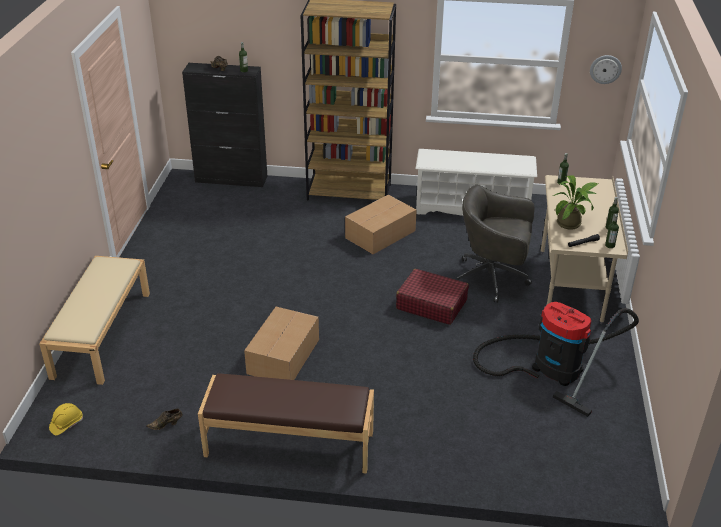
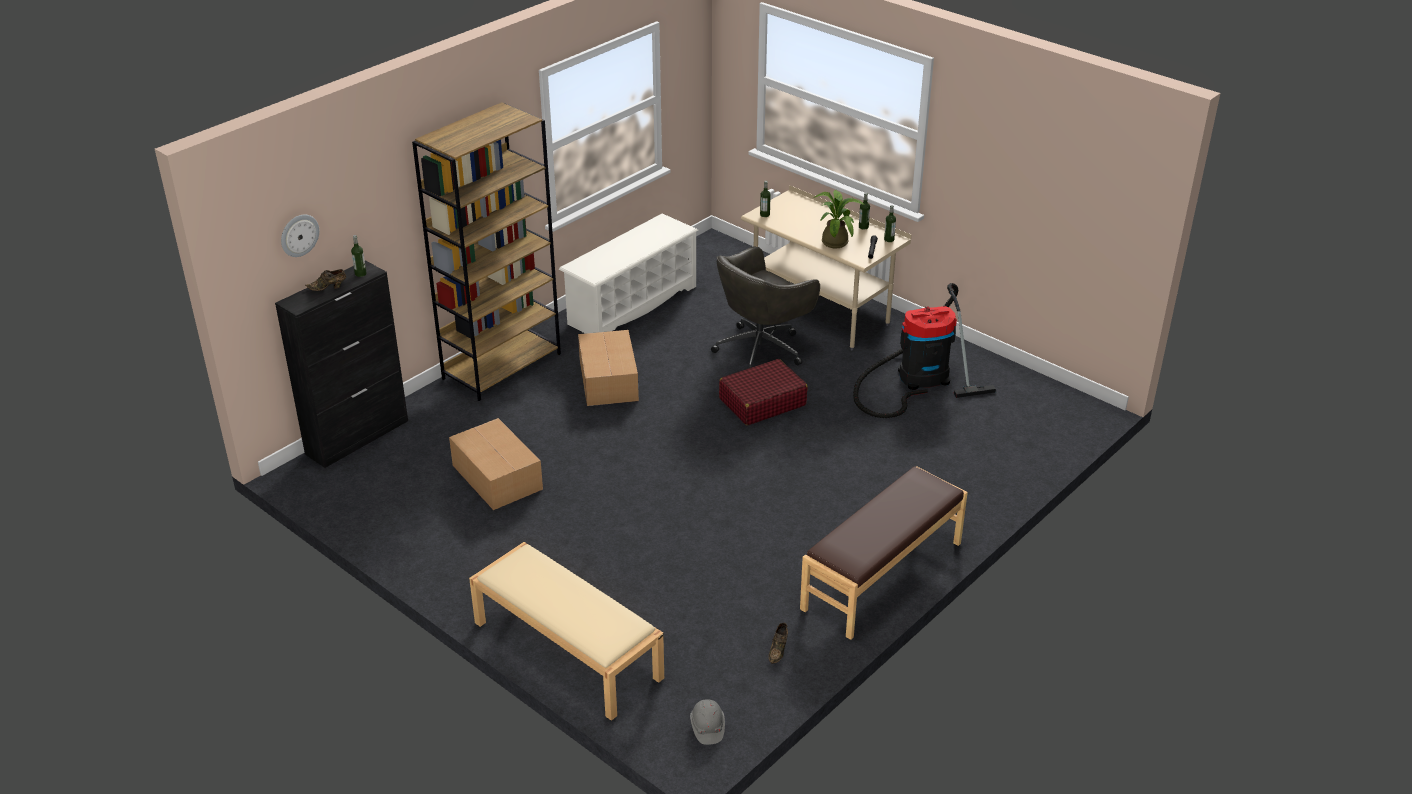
camera: 55 degrees left, 0 degrees up
yellow hard hat [49,403,83,435] -> grey hard hat [690,699,725,745]
cardboard box [244,307,319,380] -> cardboard box moved to [449,418,543,510]
wall clock [590,55,622,84] -> wall clock moved to [281,215,319,257]

